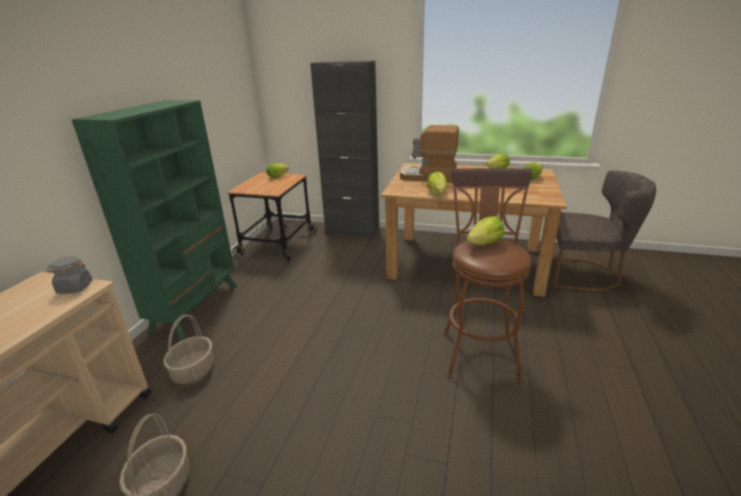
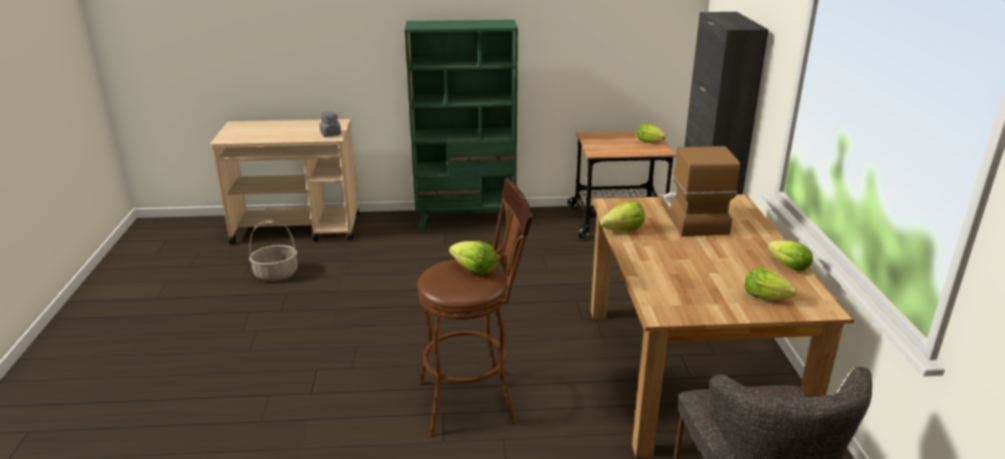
camera: 70 degrees right, 0 degrees up
basket [163,315,214,384] -> none

